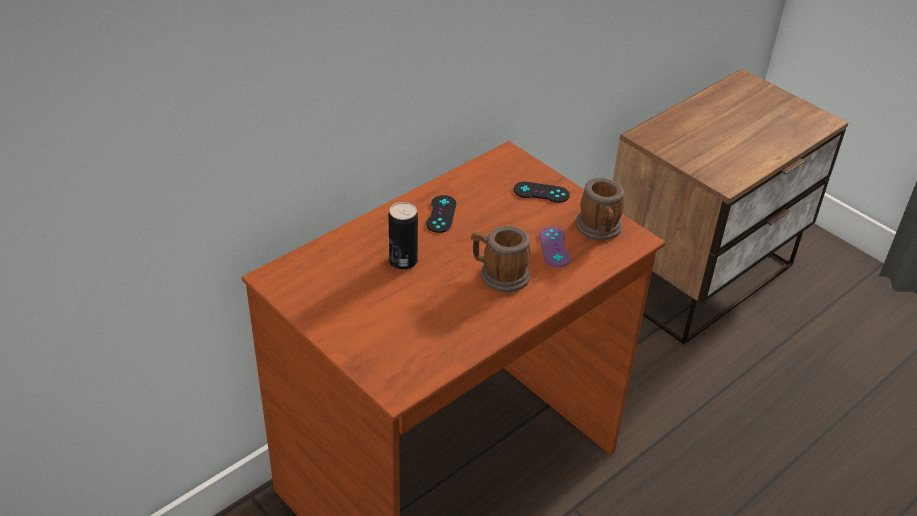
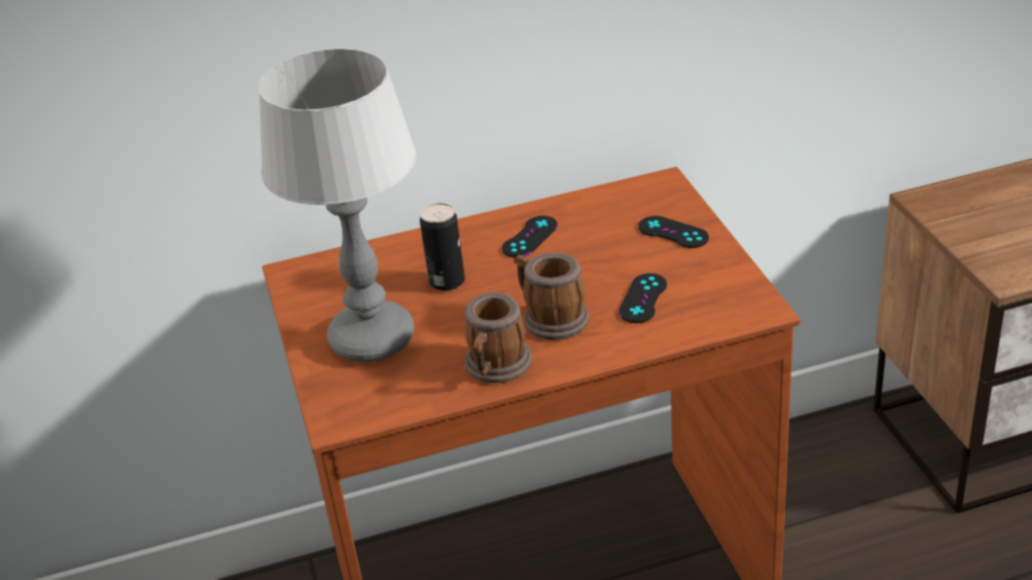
camera: 30 degrees right, 5 degrees down
purple game controller [539,227,571,267] -> black game controller [619,273,667,323]
mug [576,178,624,240] -> mug moved to [465,292,532,383]
none -> table lamp [258,49,416,362]

